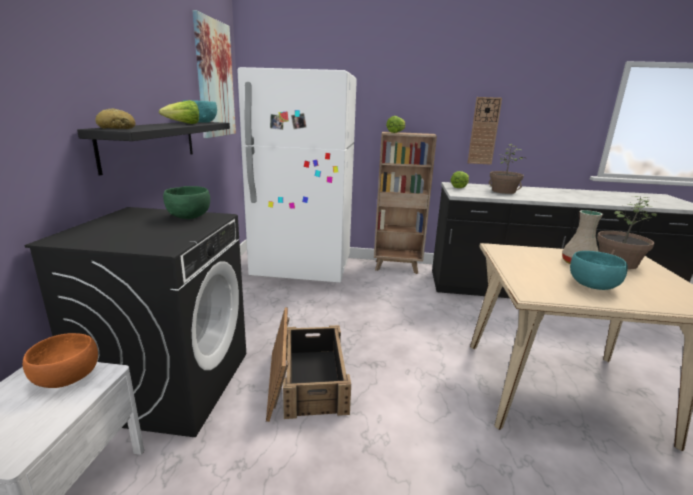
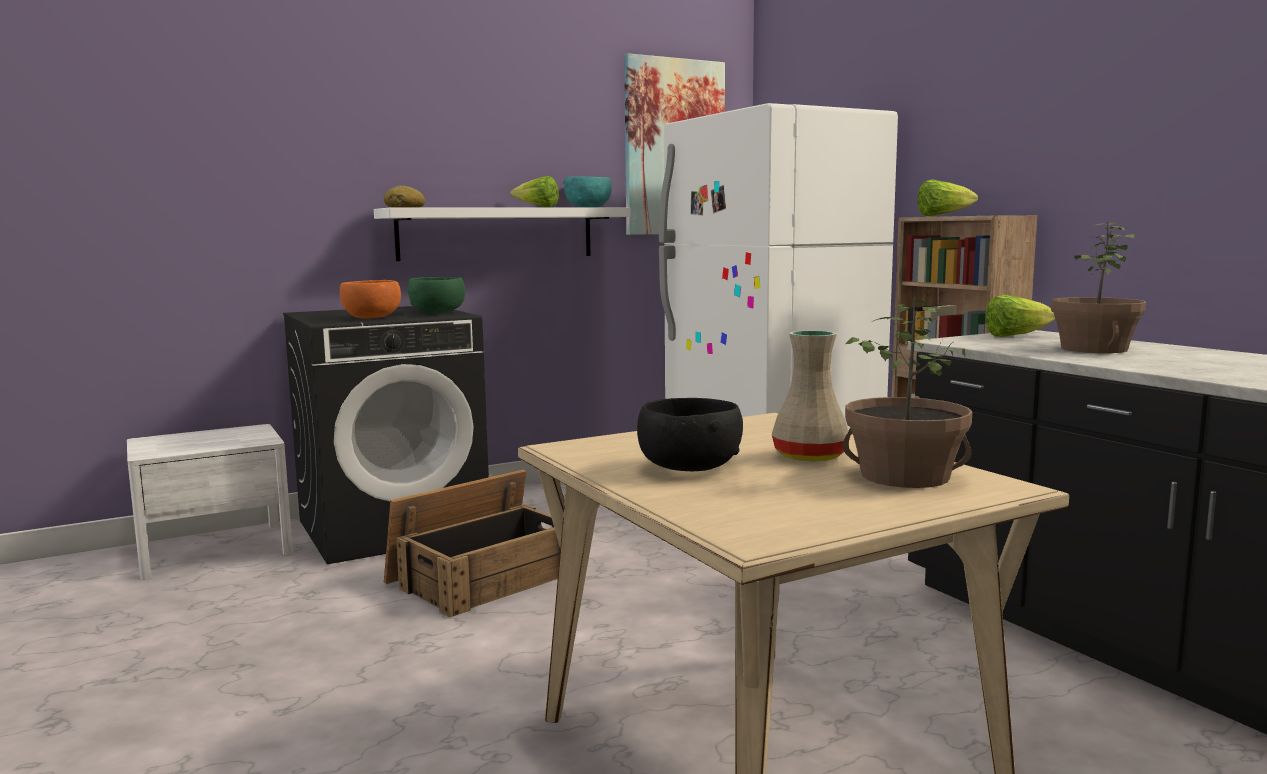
camera: 55 degrees right, 10 degrees down
orange bowl [23,333,98,388] -> orange bowl moved to [340,280,401,318]
black shelf [77,122,230,175] -> white shelf [374,208,631,261]
wall clock [467,97,502,165] -> none
turquoise bowl [570,251,628,290] -> black bowl [637,398,743,471]

